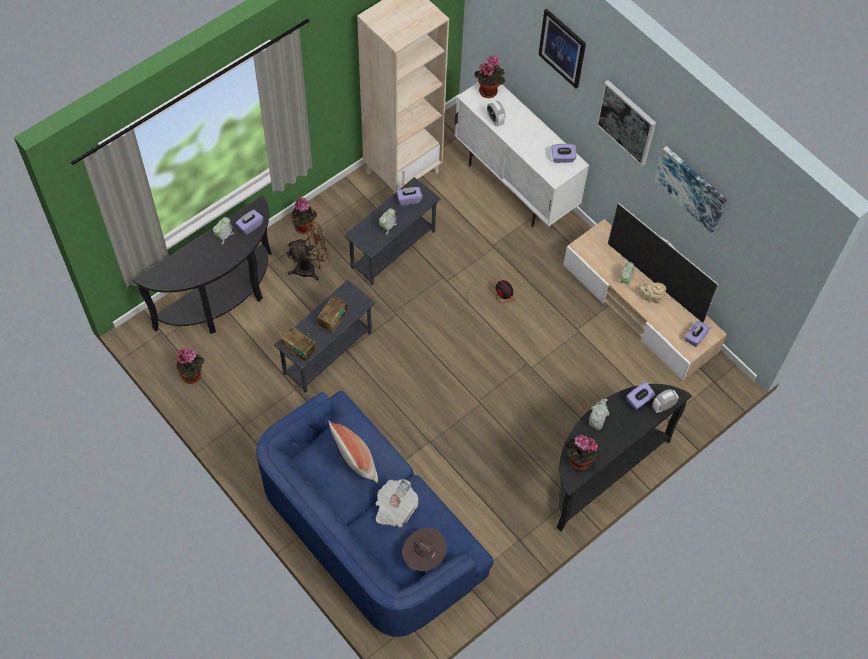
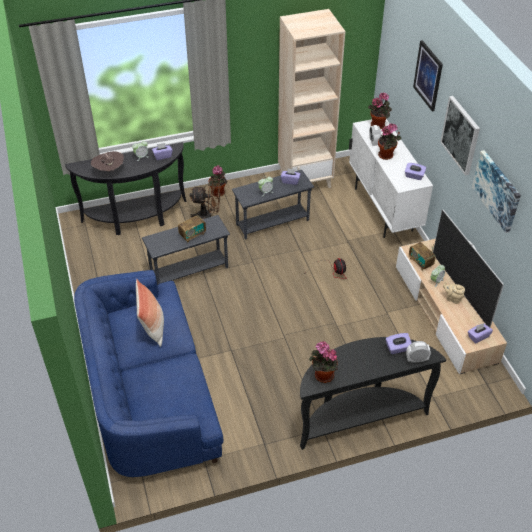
camera: 25 degrees right, 15 degrees down
potted plant [176,349,205,384] -> potted plant moved to [378,123,401,160]
radio [281,327,316,361] -> radio moved to [409,242,436,271]
newspaper [375,479,418,527] -> none
brown hat [402,528,447,571] -> brown hat moved to [91,151,124,171]
grey teapot [589,398,609,430] -> none

